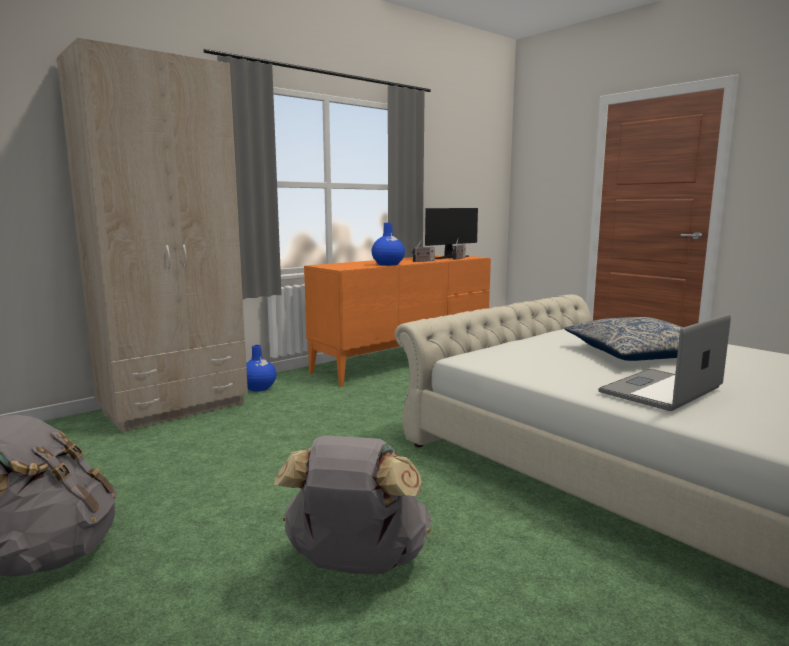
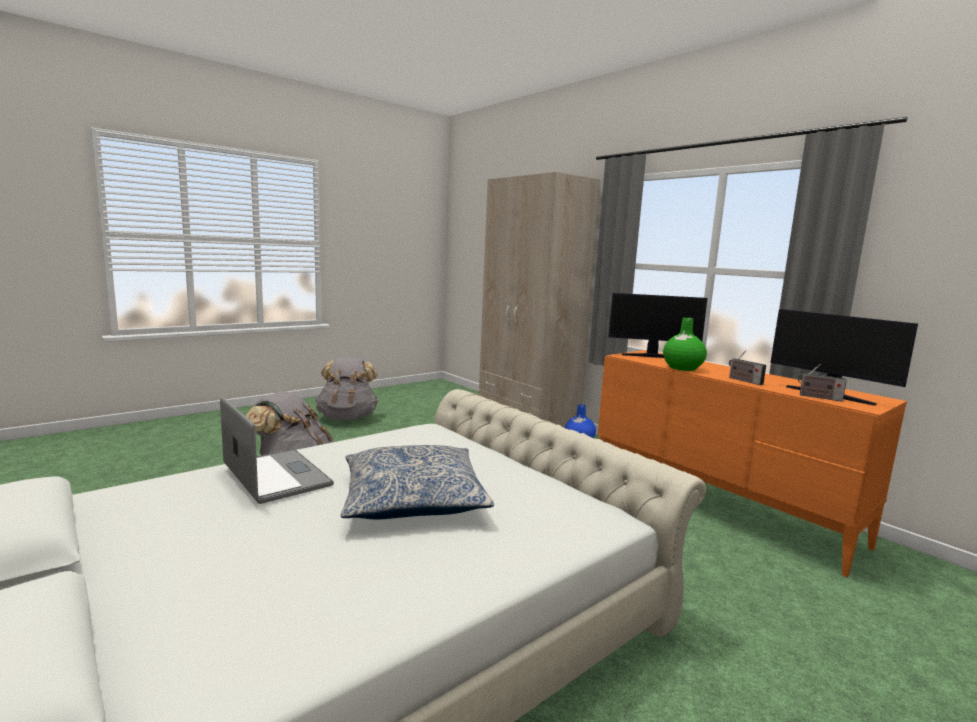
camera: 90 degrees right, 0 degrees up
blue vase [371,223,405,266] -> green vase [663,317,707,371]
none -> monitor [608,293,708,358]

